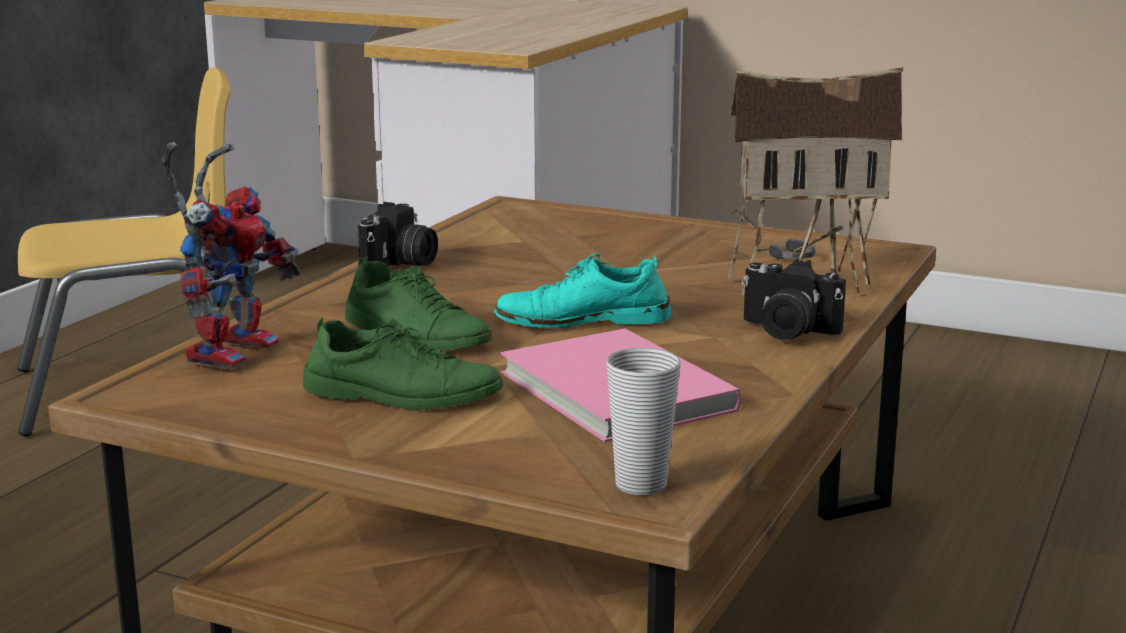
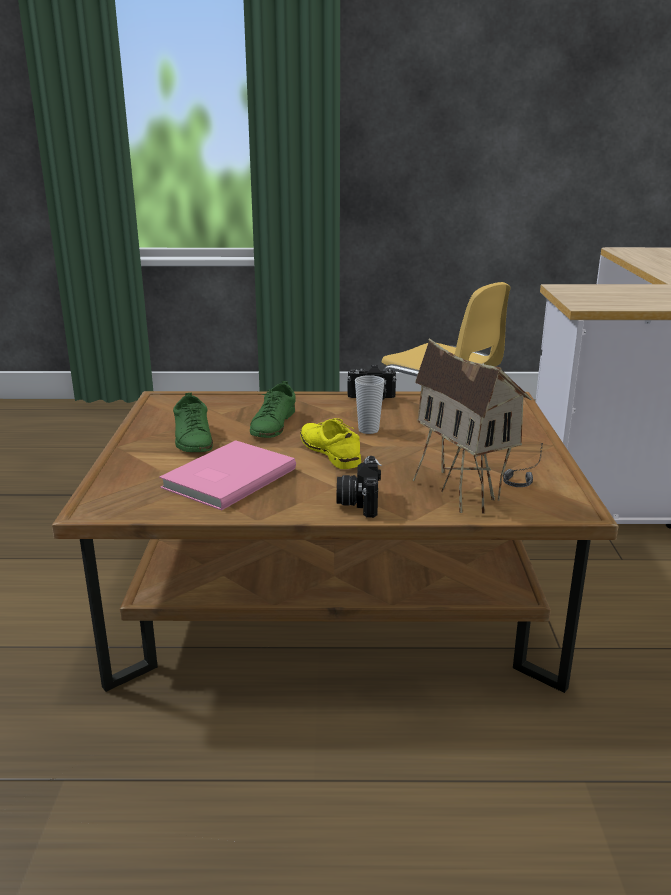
camera: 65 degrees right, 5 degrees up
toy robot [162,142,301,370] -> none
turquoise shoe [494,253,671,329] -> yellow shoe [300,418,361,469]
cup [606,348,681,495] -> cup moved to [355,375,384,434]

